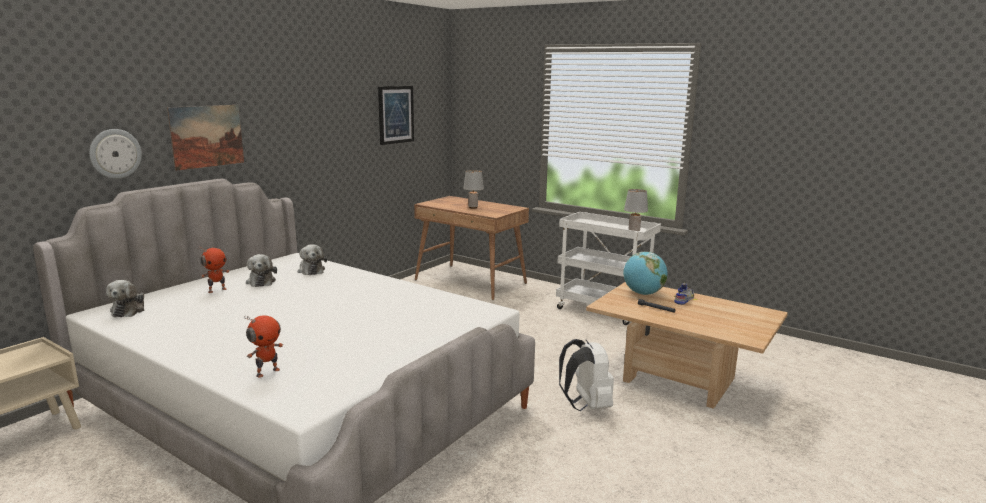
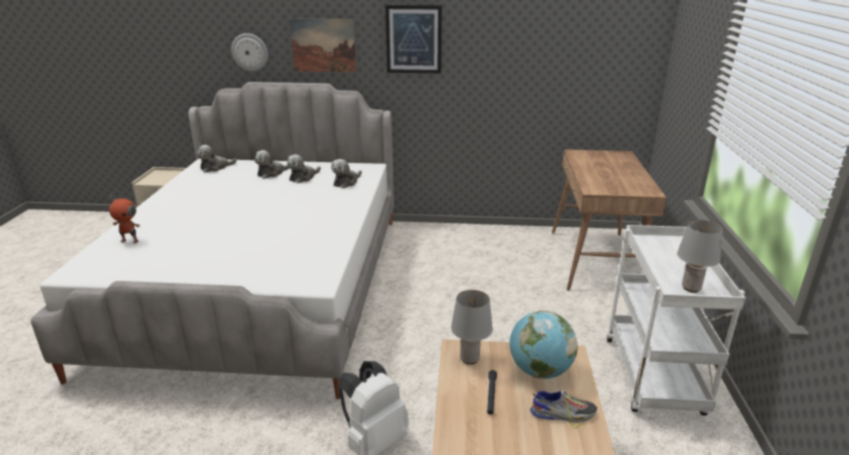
camera: 60 degrees right, 10 degrees up
toy robot [199,246,229,293] -> plush toy [254,150,289,179]
picture [378,86,414,145] -> picture moved to [385,5,442,74]
grey table lamp [463,170,484,208] -> grey table lamp moved to [451,290,493,365]

